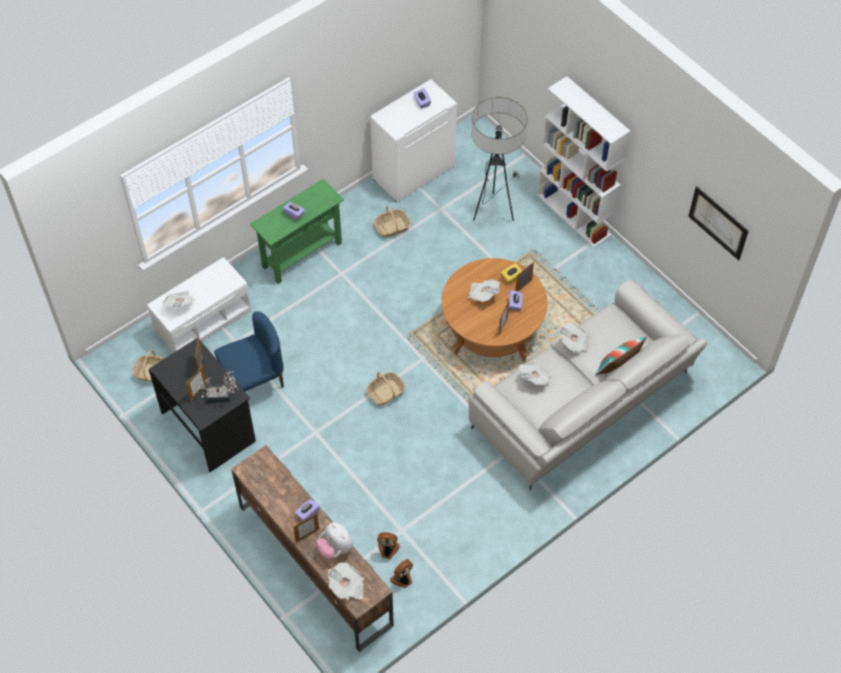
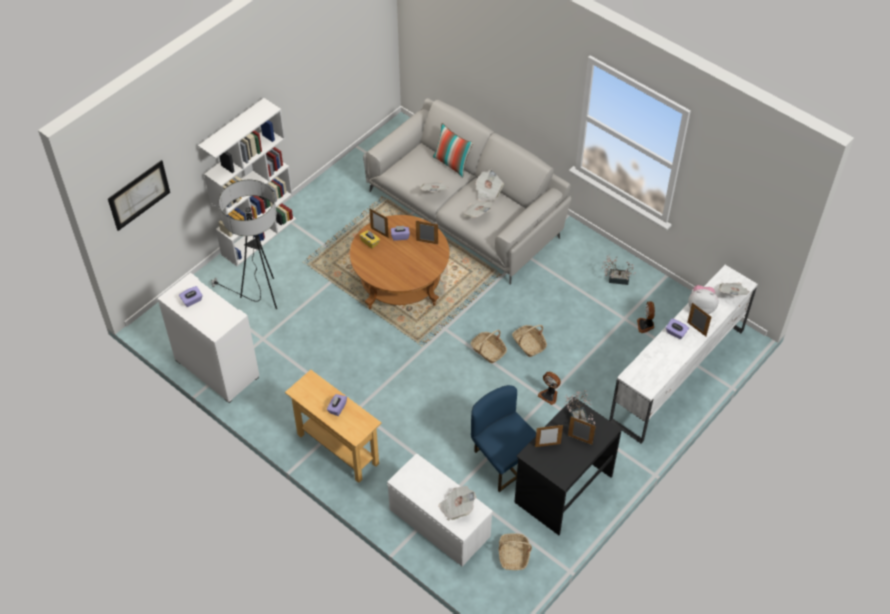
camera: 100 degrees left, 5 degrees down
brown tv stand [231,445,394,652] -> white tv stand [609,265,758,444]
green console table [250,179,344,284] -> beige console table [285,370,382,483]
plush toy [316,522,353,560] -> plush toy turned 120 degrees counterclockwise [688,285,719,314]
basket [374,205,411,237] -> basket moved to [512,325,547,357]
fan [390,559,413,588] -> fan moved to [538,372,561,405]
newspaper [468,279,500,302] -> newspaper moved to [475,170,504,201]
picture [688,186,748,261] -> picture moved to [108,160,170,231]
none -> potted plant [602,256,636,285]

